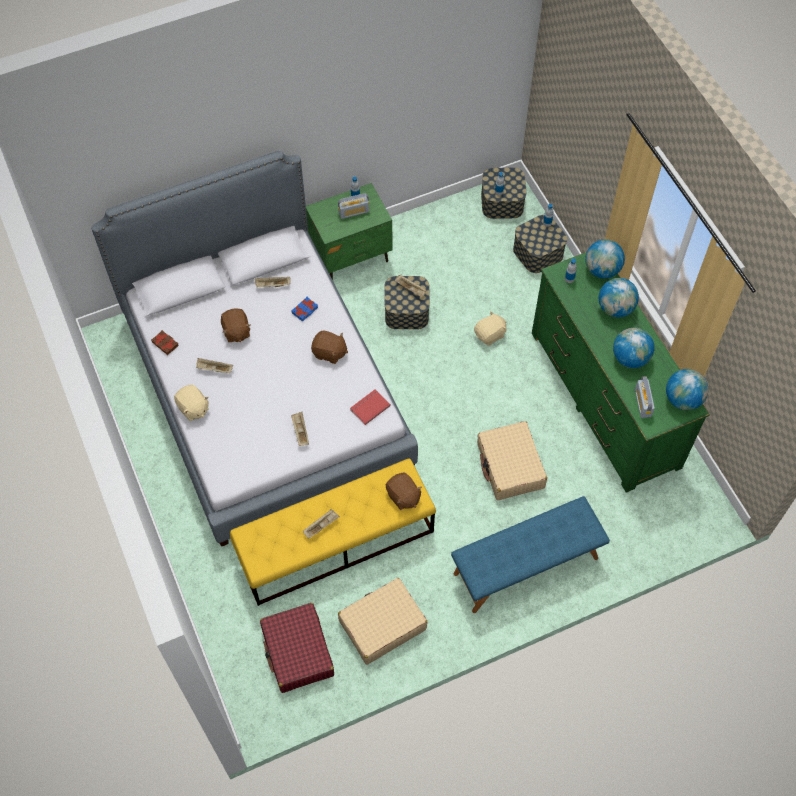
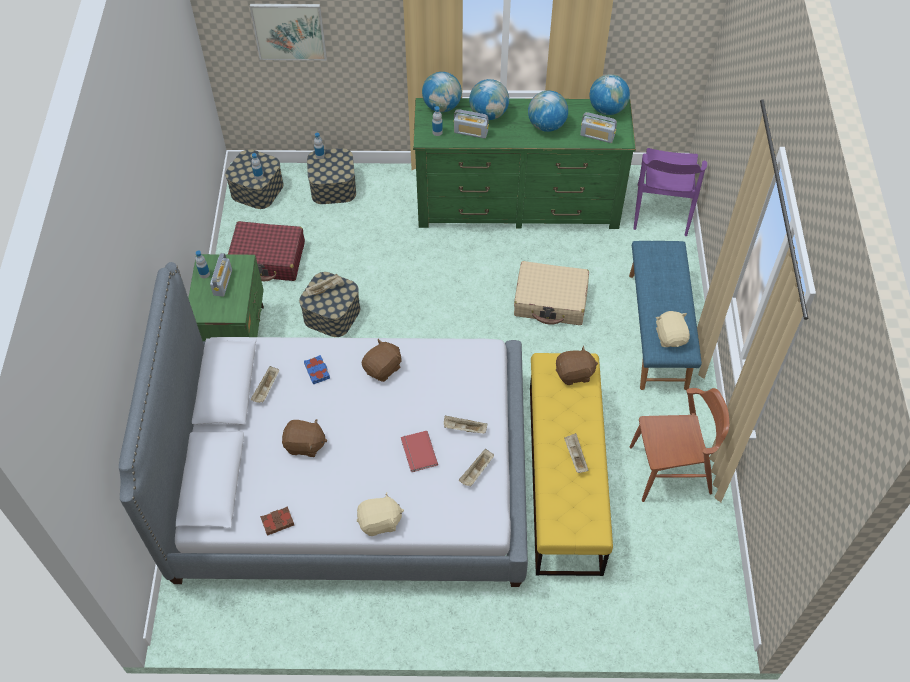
camera: 65 degrees left, 5 degrees down
beige tray [196,358,233,373] -> beige tray moved to [459,449,494,487]
red suitcase [260,603,334,693] -> red suitcase moved to [228,221,305,281]
beige suitcase [338,578,427,665] -> brown chair [630,388,729,502]
red book [350,389,391,425] -> red book moved to [401,431,438,472]
beige plush toy [474,311,507,346] -> beige plush toy moved to [656,311,690,347]
none -> picture [250,4,327,60]
none -> radio [454,109,489,139]
none -> purple chair [633,148,707,236]

